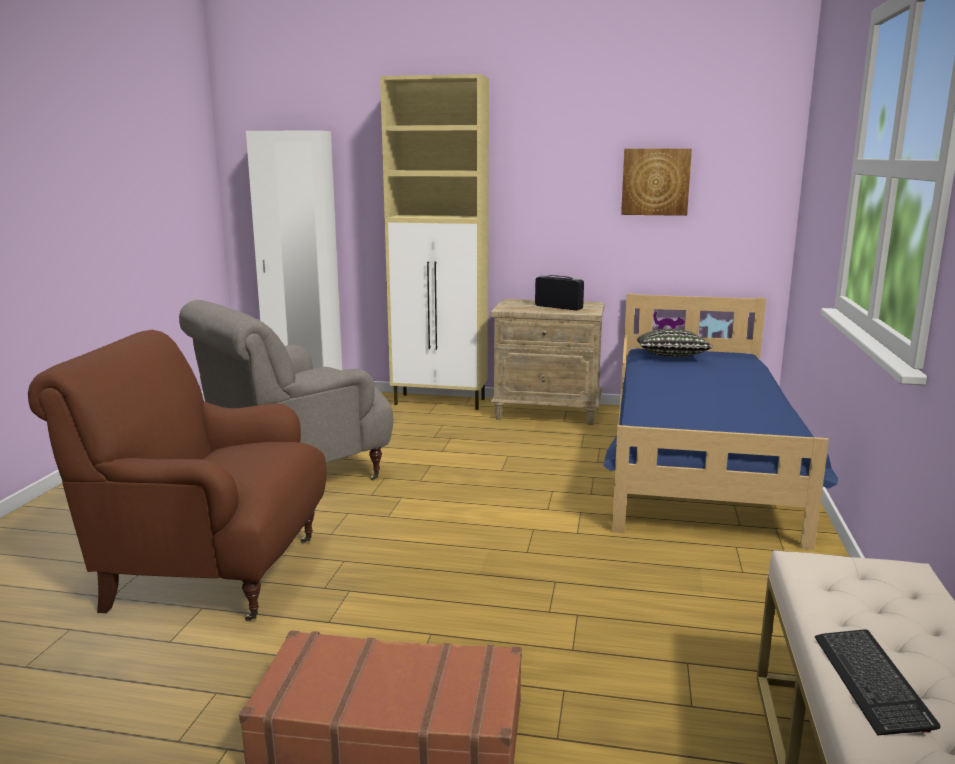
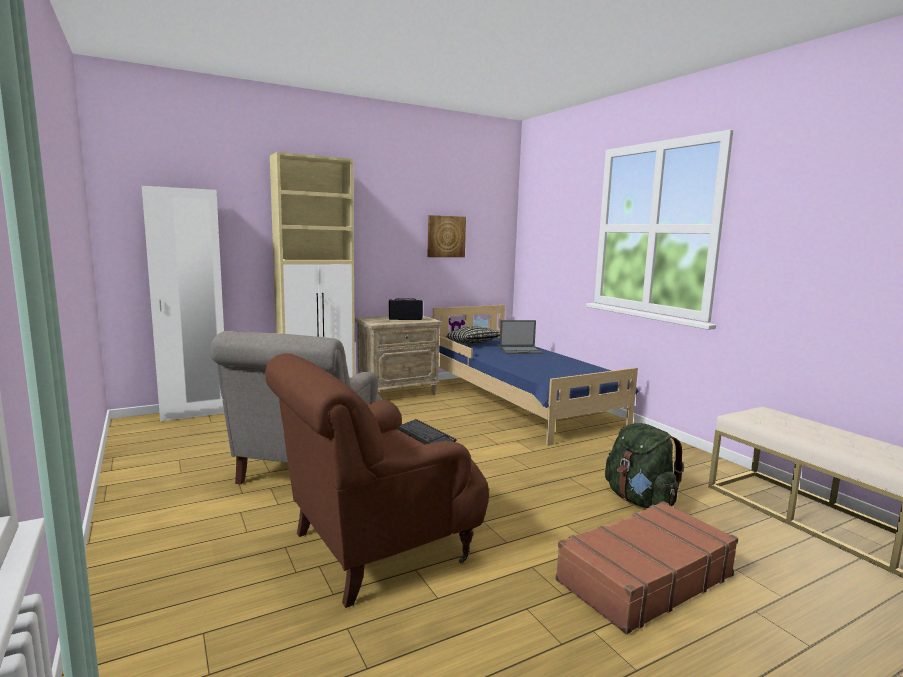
camera: 40 degrees left, 5 degrees down
keyboard [815,629,940,736] -> keyboard moved to [396,419,457,444]
none -> laptop [499,320,543,354]
none -> green backpack [605,423,684,508]

